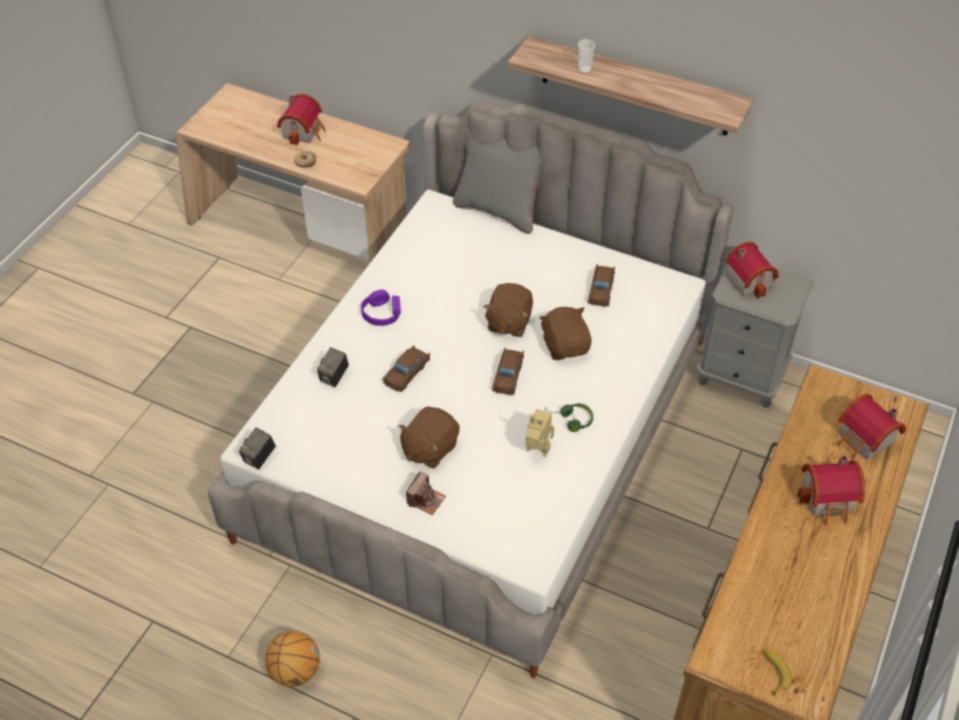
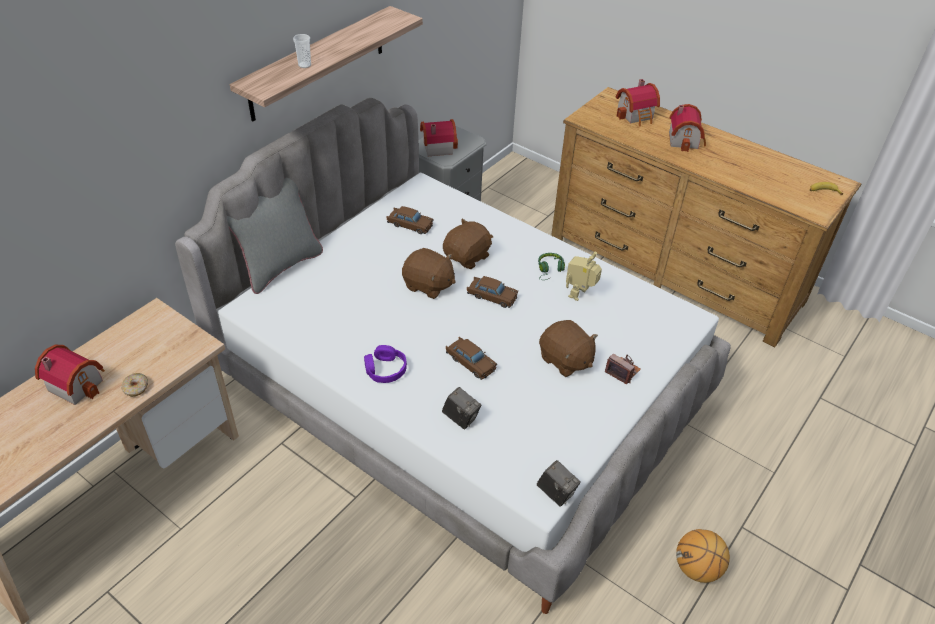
camera: 80 degrees left, 5 degrees down
brown plush toy [540,307,591,360] -> brown plush toy turned 135 degrees clockwise [443,219,493,269]

